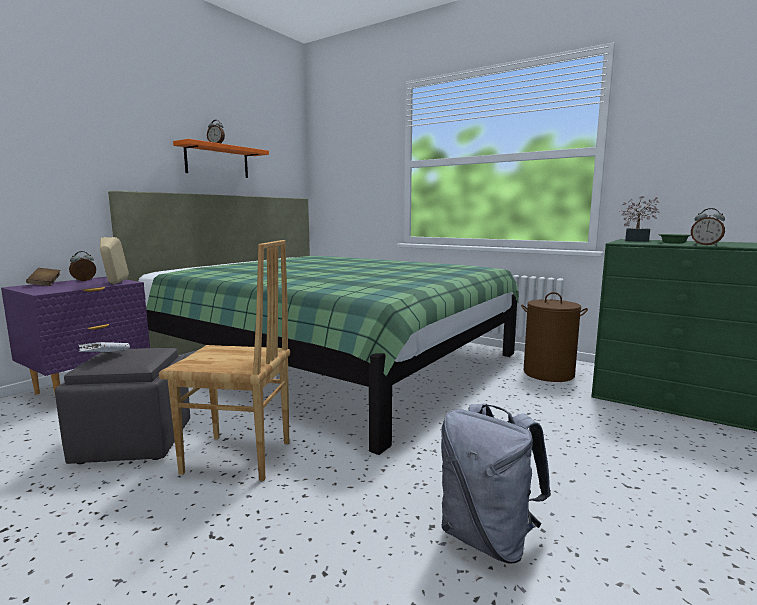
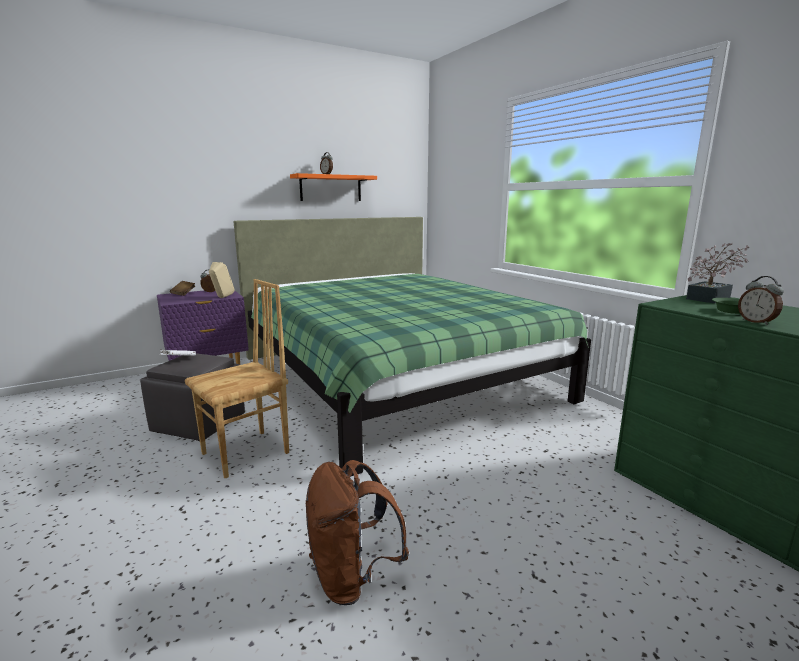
camera: 25 degrees right, 5 degrees up
brown chair [159,240,290,481] -> brown chair turned 75 degrees counterclockwise [185,279,289,478]
grey backpack [441,403,551,563] -> brown backpack [306,460,409,605]
brown laundry basket [521,292,588,382] -> none

